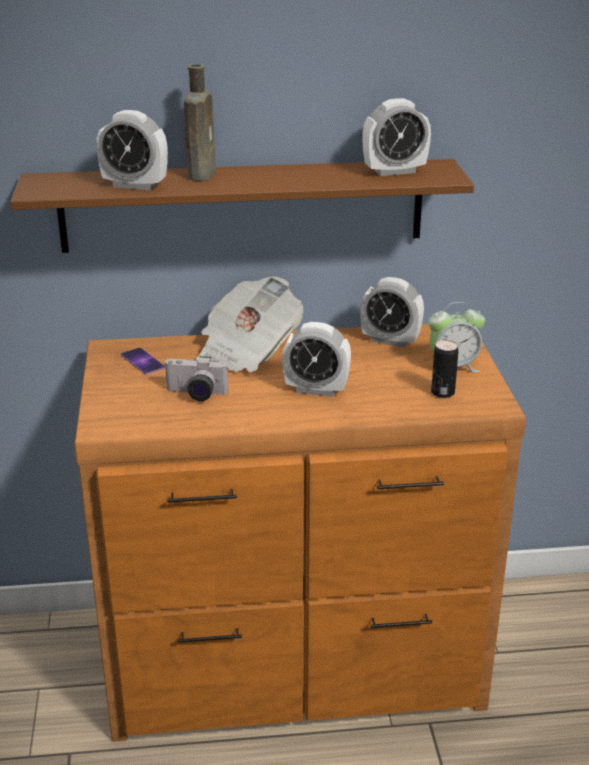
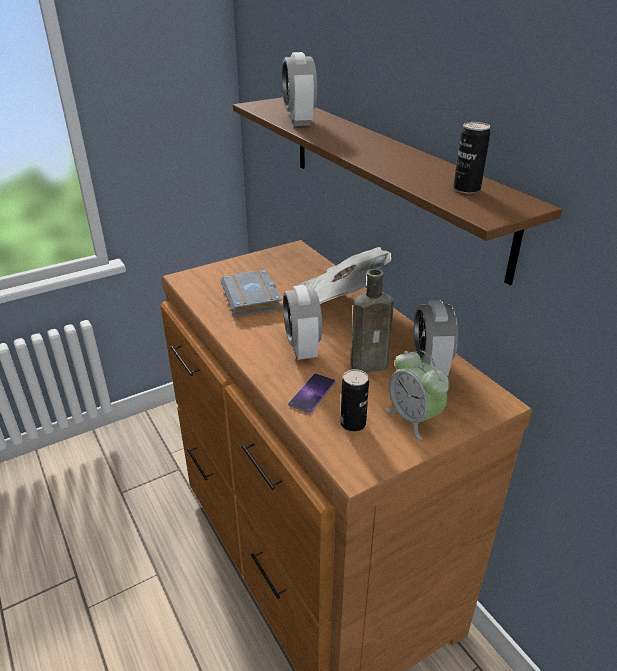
camera: 65 degrees right, 5 degrees up
phone [121,347,165,375] -> phone moved to [288,373,336,414]
camera [164,356,229,401] -> grey book [221,270,282,317]
brown bottle [184,64,216,181] -> brown bottle moved to [351,269,394,373]
alarm clock [362,98,431,176] -> can [453,122,490,193]

